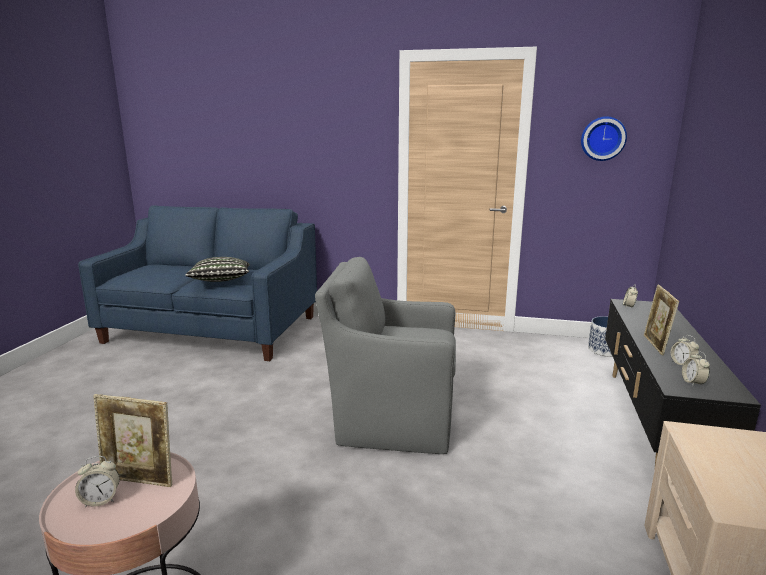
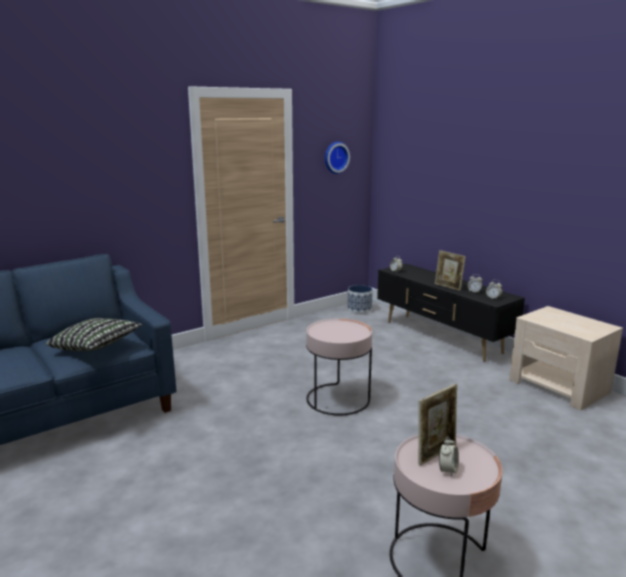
camera: 50 degrees left, 0 degrees up
grey armchair [315,257,456,454] -> pink side table [306,318,372,416]

